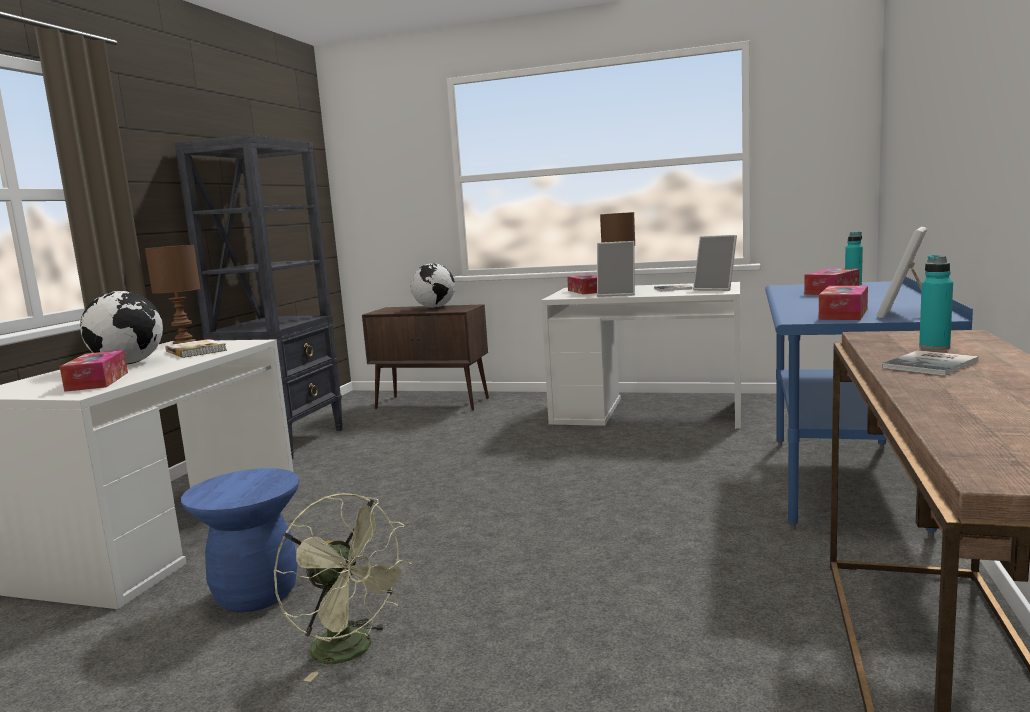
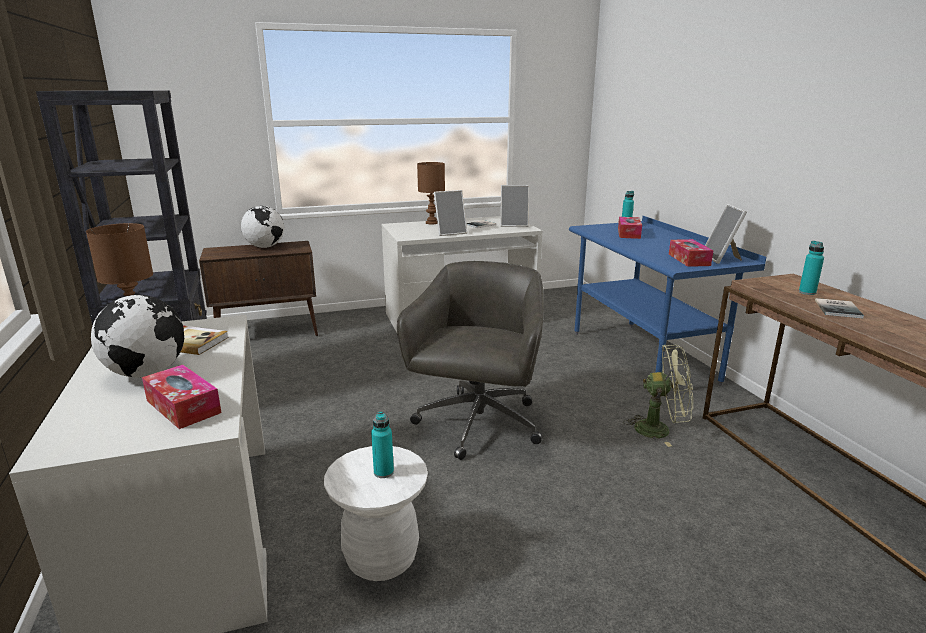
camera: 35 degrees left, 10 degrees up
blue stool [181,468,299,612] -> white stool [324,446,428,581]
green fan [274,493,412,682] -> green fan moved to [623,345,693,447]
tissue box [567,275,597,294] -> none
none -> turquoise bottle [371,412,394,478]
none -> grey office chair [397,261,544,460]

